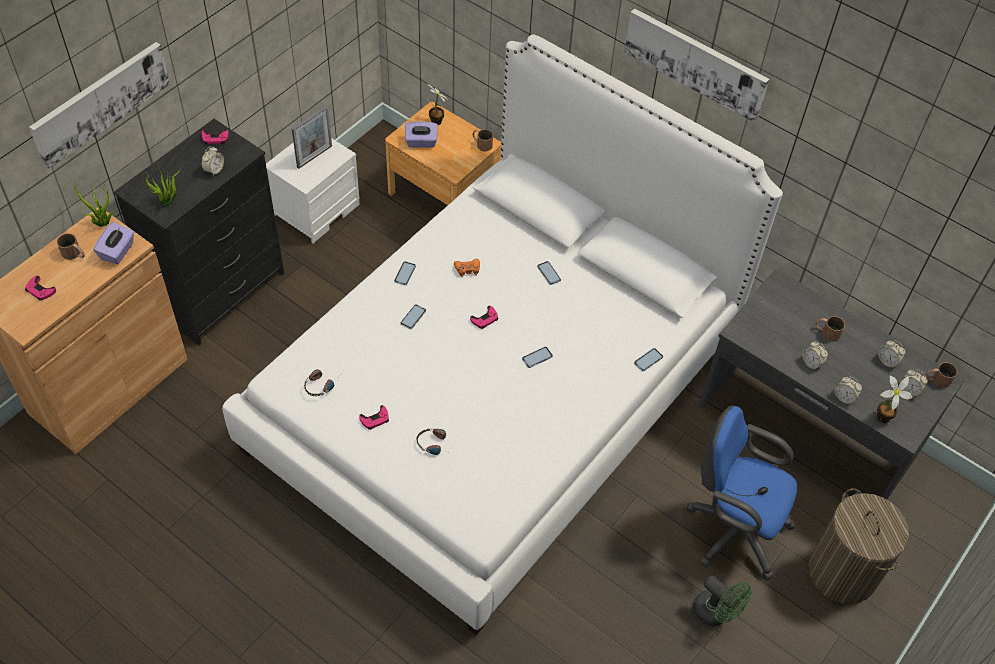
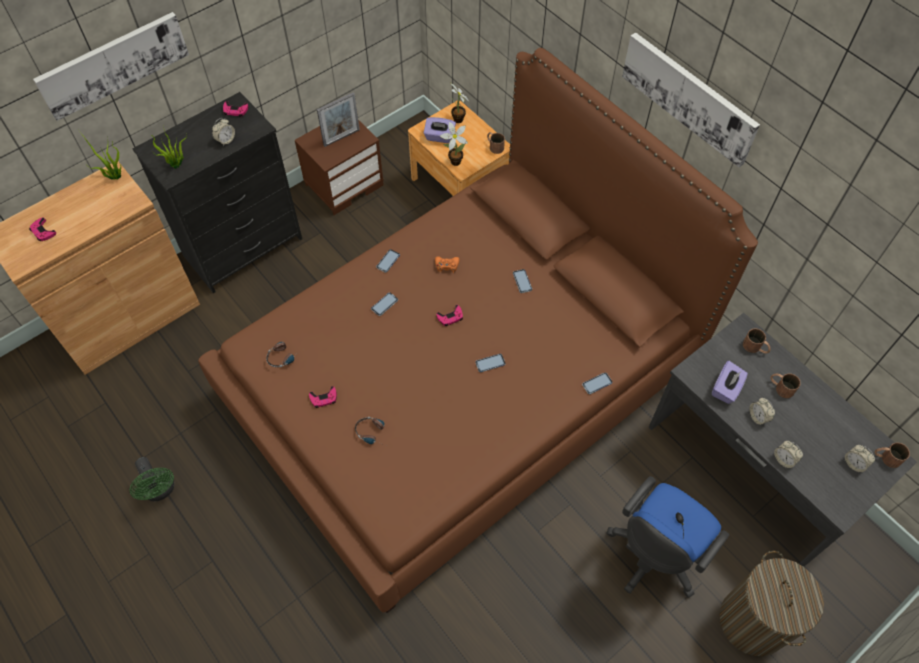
camera: 15 degrees right, 5 degrees up
brown mug [57,233,85,260] -> brown mug moved to [743,328,771,354]
purple tissue box [94,222,134,264] -> purple tissue box moved to [712,361,748,404]
white bed [222,35,783,636] -> brown bed [198,48,758,613]
white nightstand [266,138,360,244] -> brown nightstand [295,120,383,215]
blue office chair [686,405,797,580] -> blue office chair turned 90 degrees counterclockwise [606,476,729,598]
green fan [693,575,752,626] -> green fan moved to [129,457,174,501]
potted plant [877,376,913,423] -> potted plant moved to [440,122,468,166]
alarm clock [878,340,905,369] -> none

